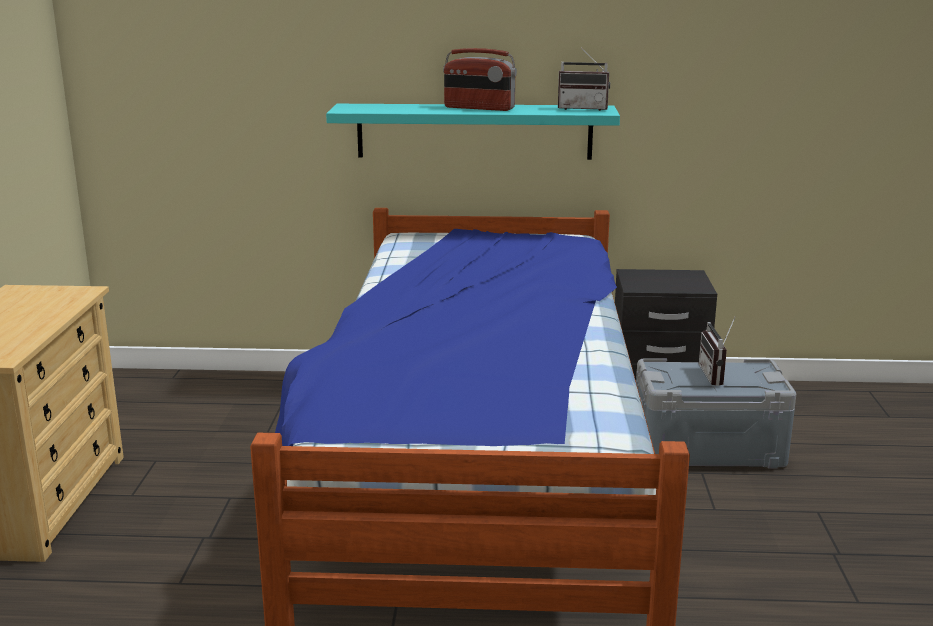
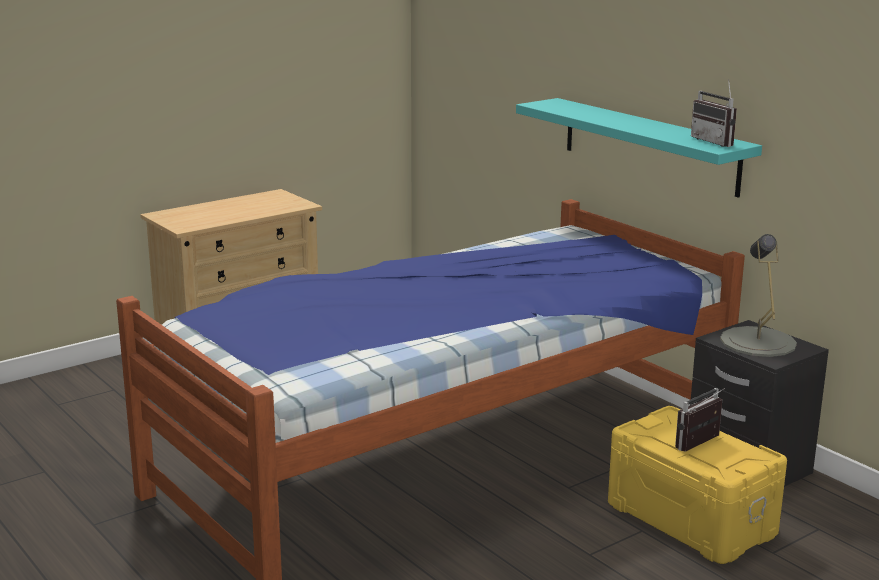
camera: 50 degrees right, 0 degrees up
radio [443,48,517,111] -> none
grey storage box [636,358,796,469] -> yellow storage box [608,406,787,564]
none -> grey table lamp [720,234,797,357]

